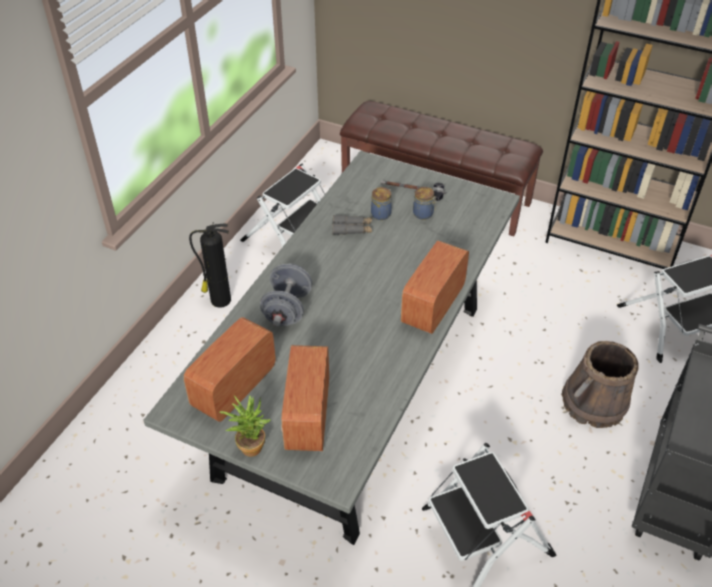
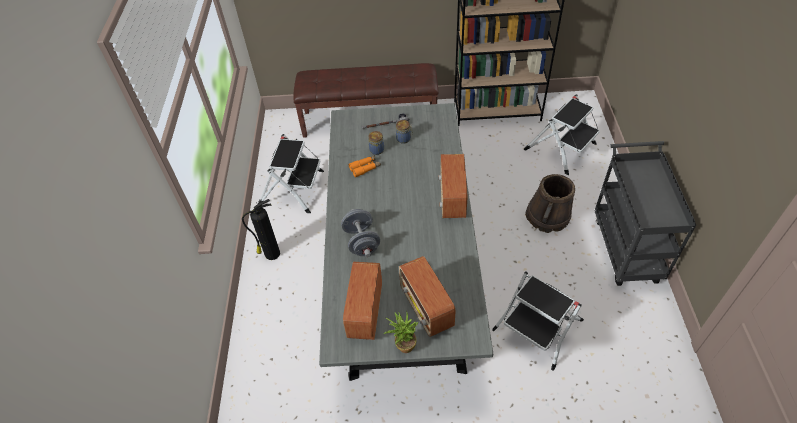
camera: 25 degrees left, 5 degrees up
grey binoculars [332,215,372,235] -> orange binoculars [348,155,381,177]

